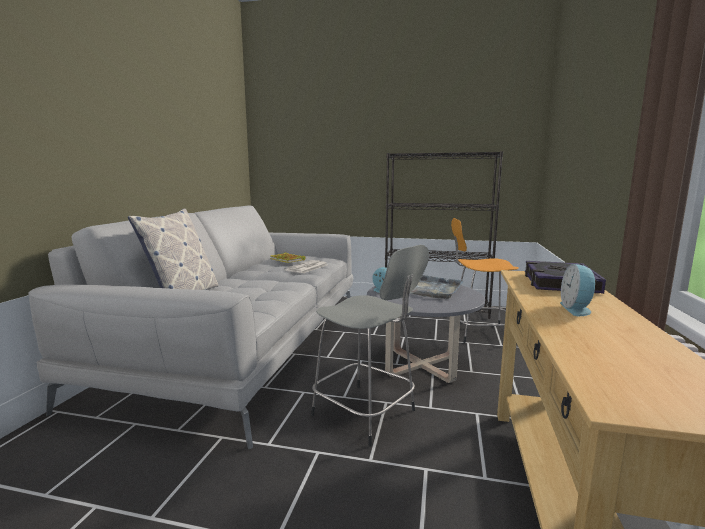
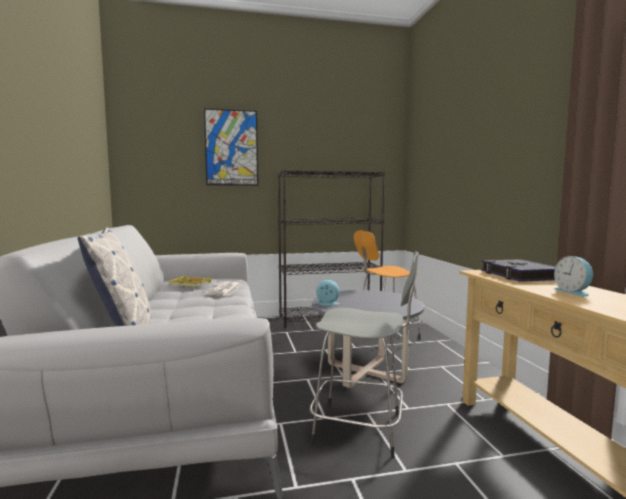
camera: 25 degrees left, 5 degrees down
grey tray [409,275,463,299] -> none
none -> picture [204,108,258,186]

